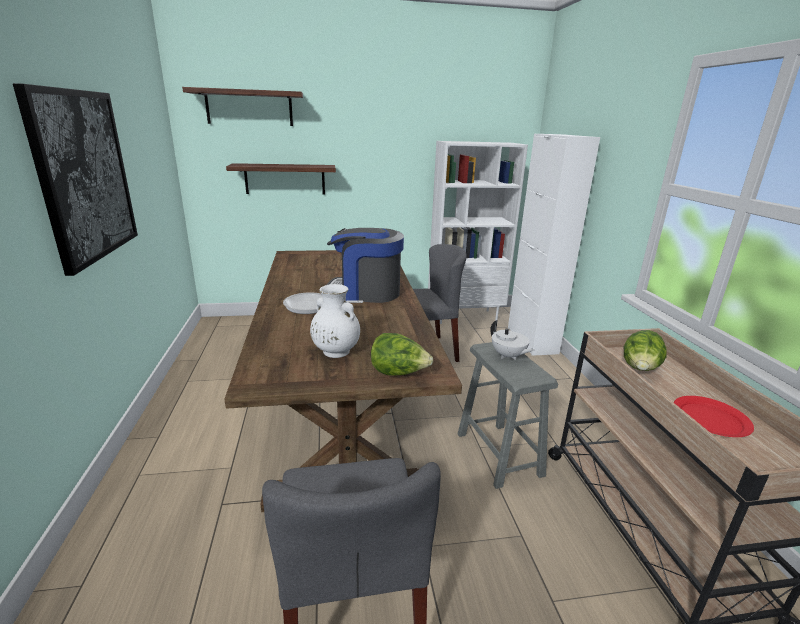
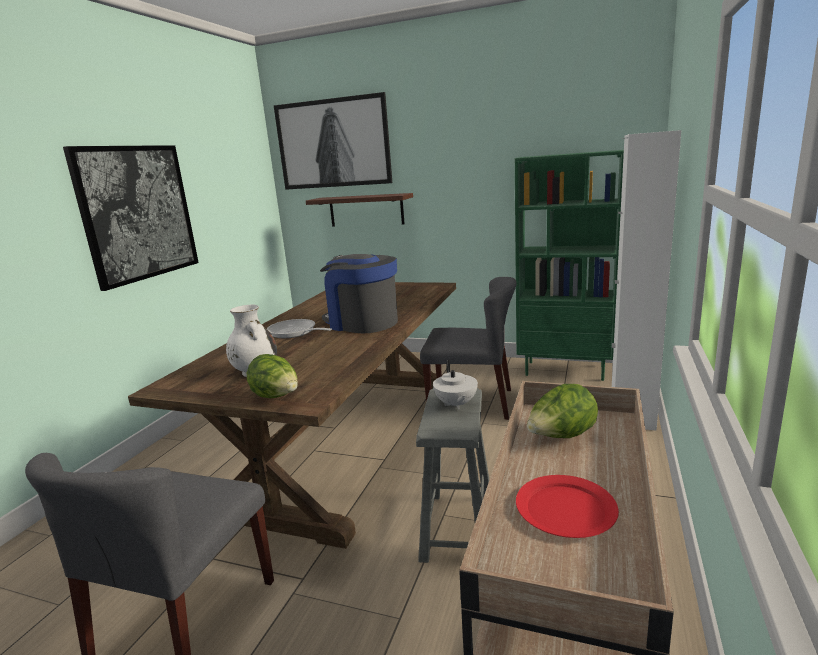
camera: 30 degrees right, 5 degrees down
shelf [182,87,303,126] -> picture [273,92,392,190]
white bookcase [428,141,528,324] -> green bookcase [515,150,624,381]

